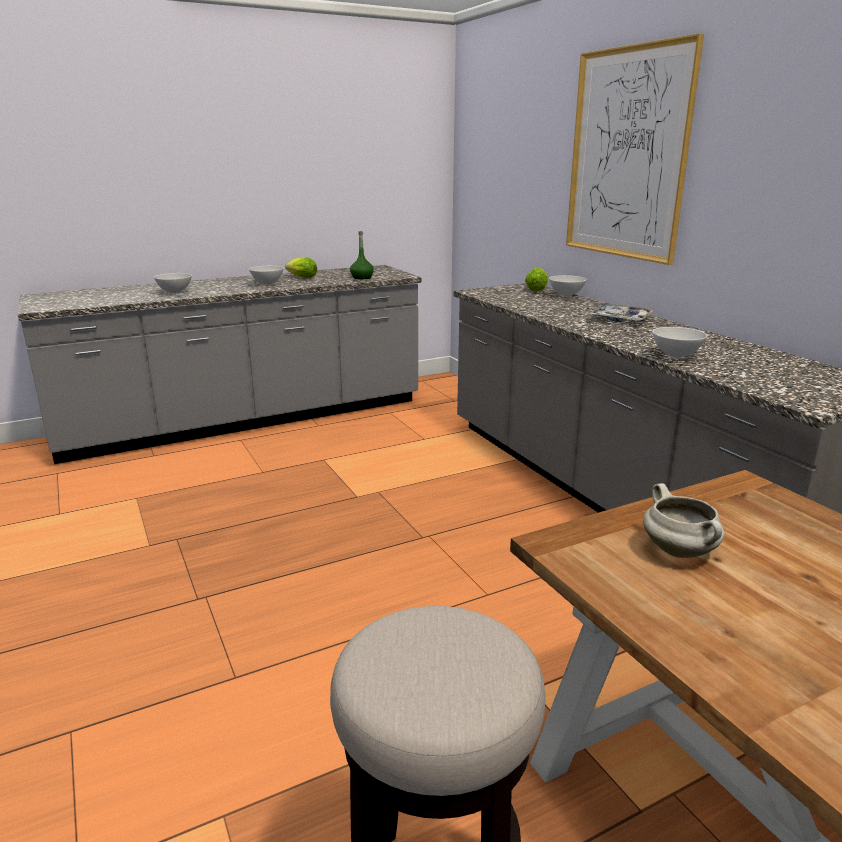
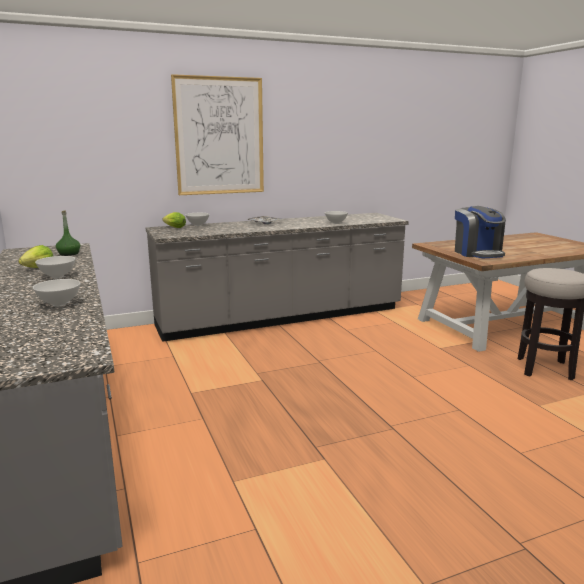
camera: 85 degrees left, 5 degrees down
white cooking pot [643,483,725,558] -> coffee machine [455,206,506,258]

